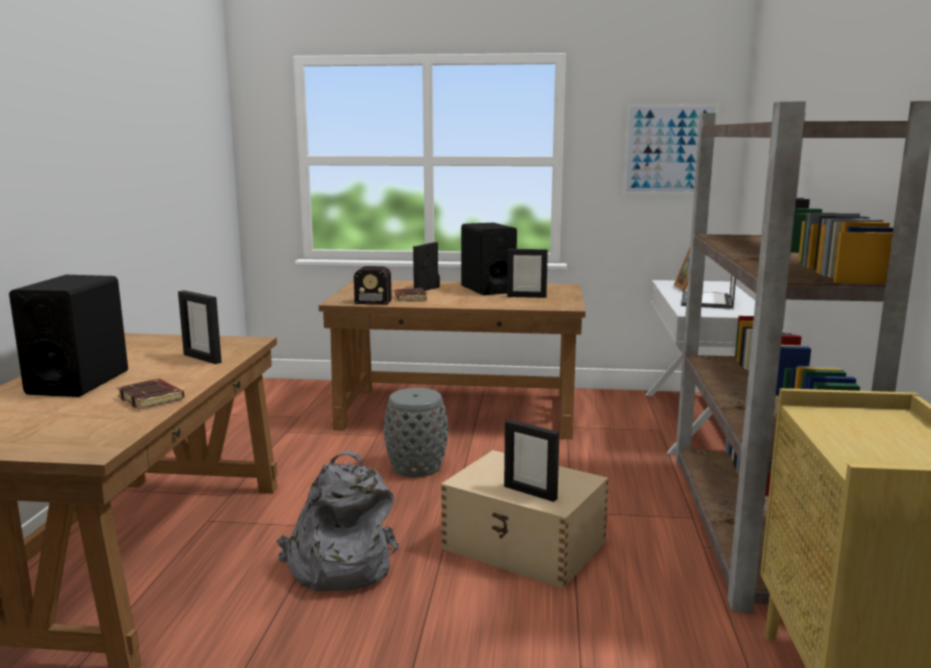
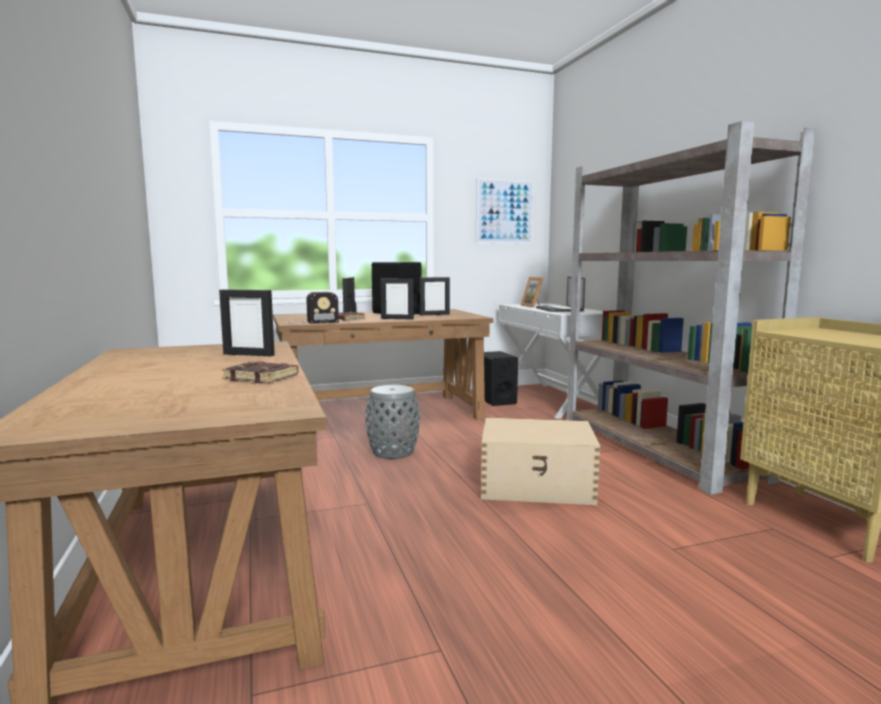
camera: 25 degrees left, 5 degrees down
black speaker [9,275,128,397] -> black speaker moved to [484,351,518,406]
grey backpack [277,451,399,591] -> none
picture frame [504,420,560,502] -> picture frame moved to [380,279,414,319]

